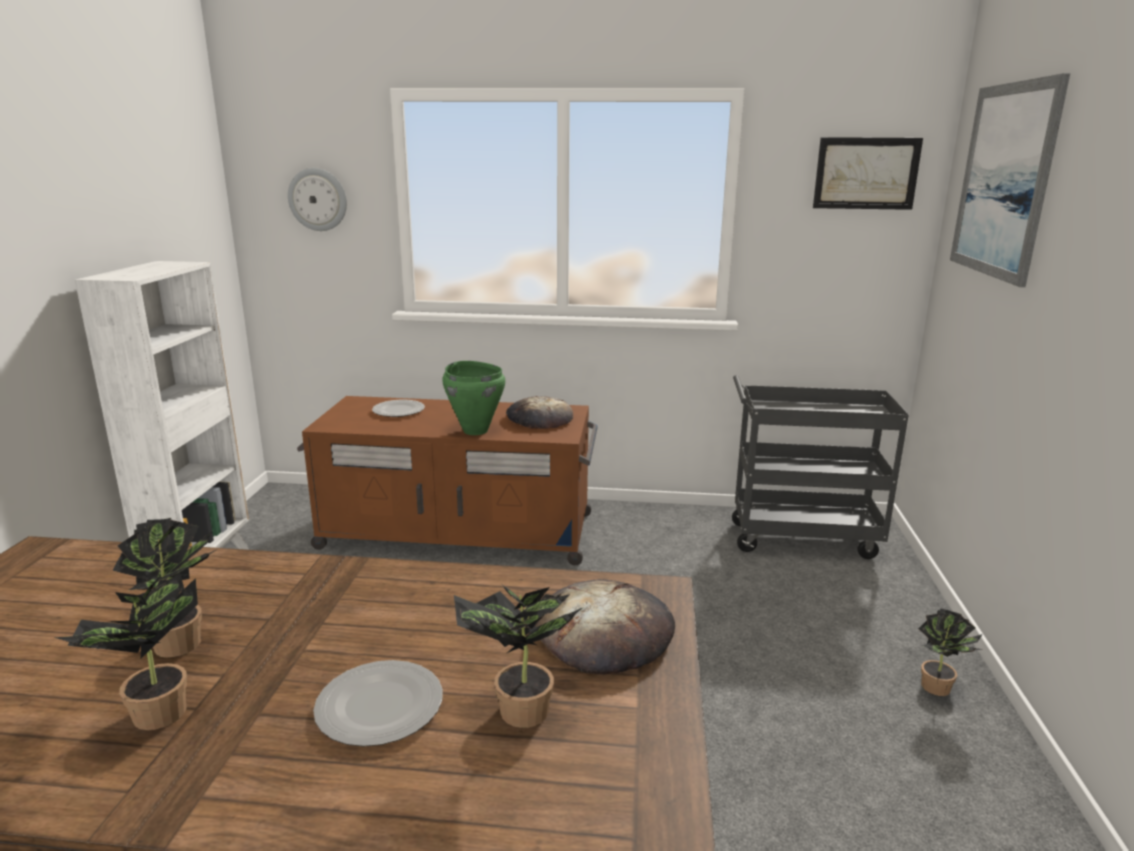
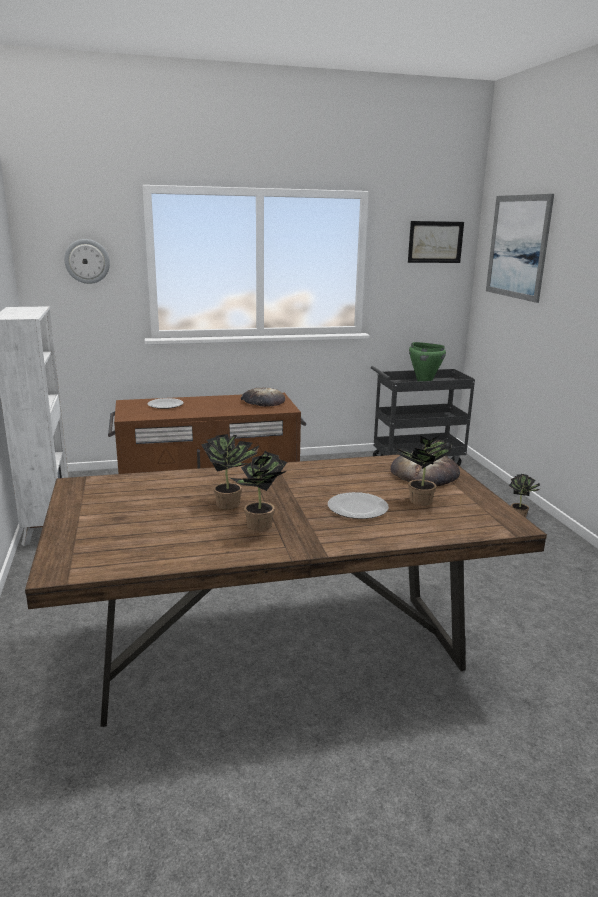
camera: 20 degrees left, 0 degrees up
green cooking pot [442,361,505,435] -> green cooking pot moved to [409,342,446,381]

